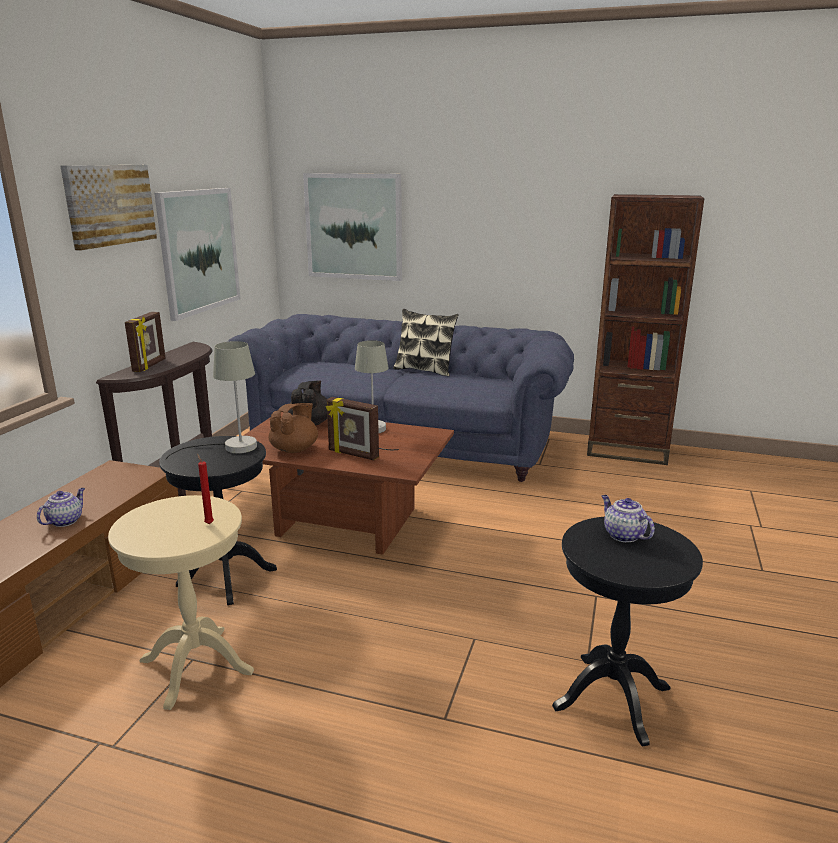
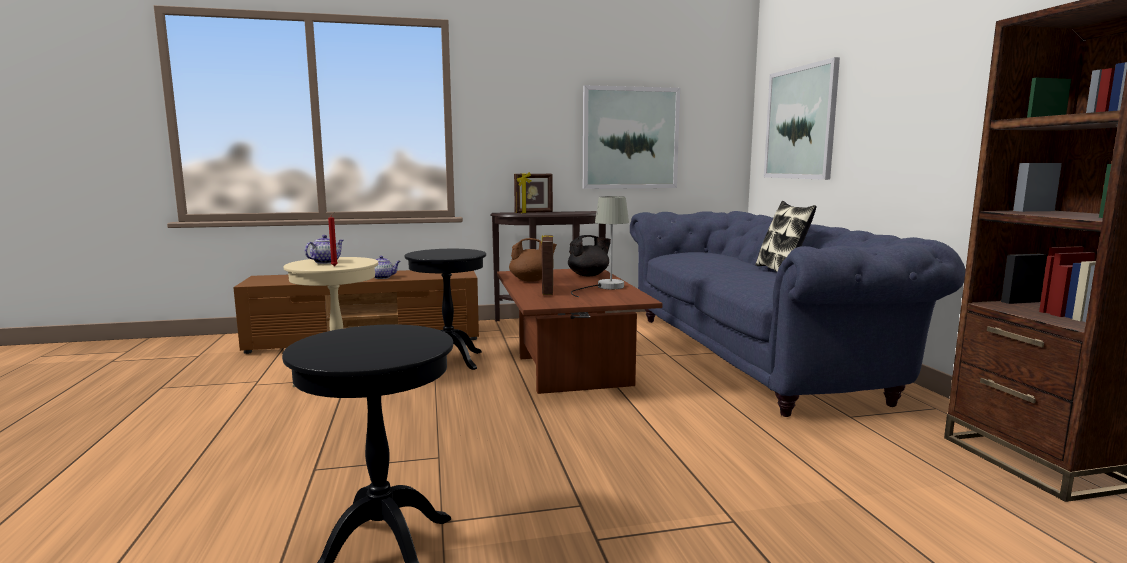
camera: 60 degrees right, 10 degrees down
picture [61,165,157,251] -> none
grey table lamp [165,341,257,460] -> none
teapot [602,495,655,542] -> teapot moved to [305,235,343,264]

